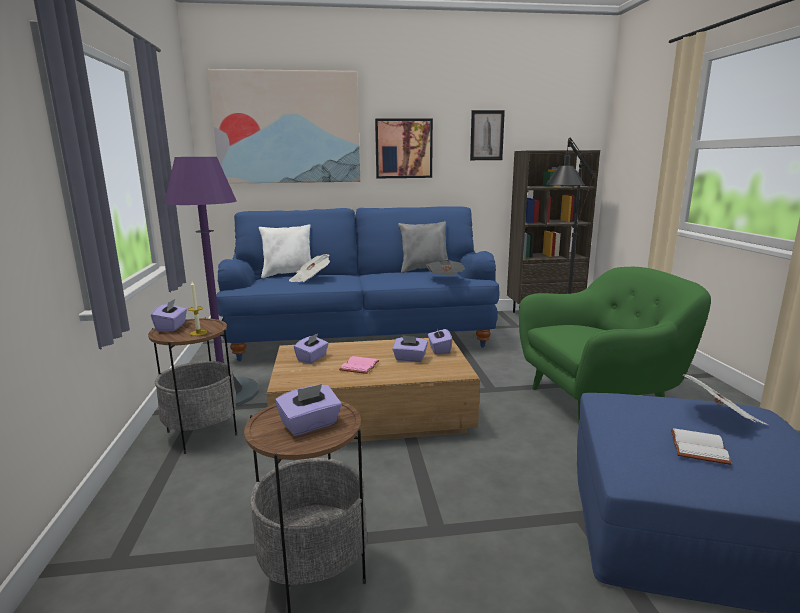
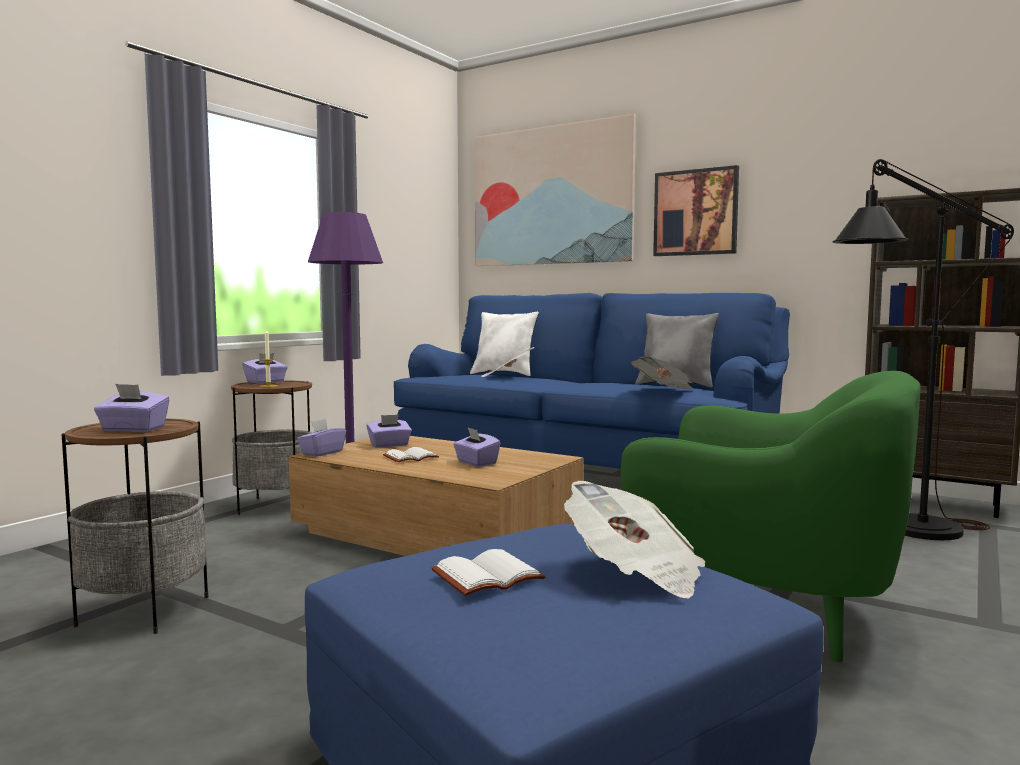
camera: 40 degrees right, 10 degrees down
pink book [339,356,380,374] -> white book [383,447,439,462]
purple tissue box [428,329,452,354] -> purple tissue box moved to [297,419,346,457]
picture [470,110,505,160] -> none

